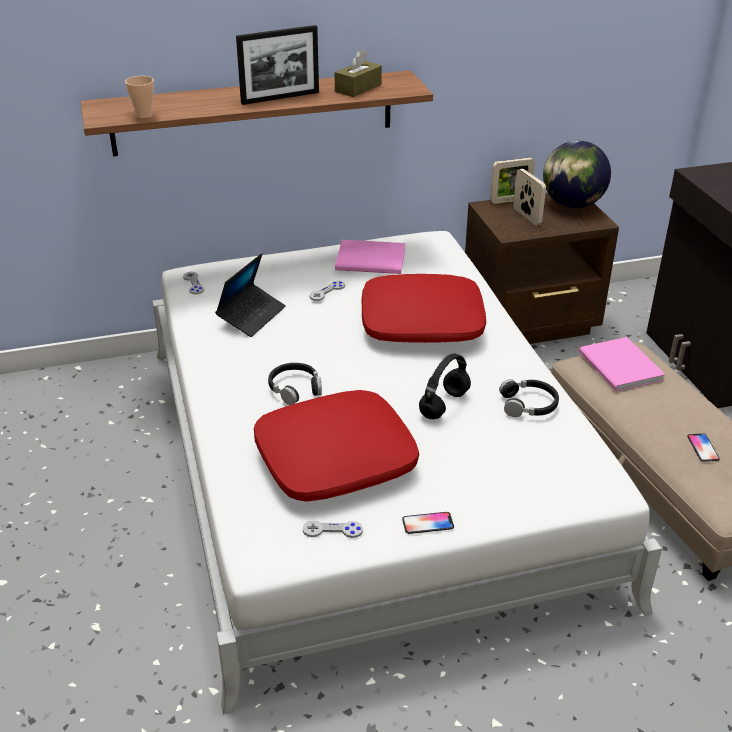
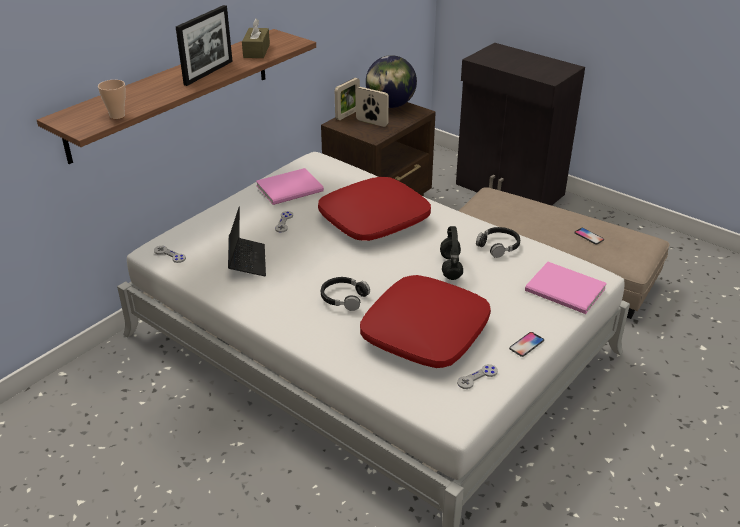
camera: 35 degrees left, 0 degrees up
pink book [579,337,665,391] -> pink book moved to [525,262,607,314]

